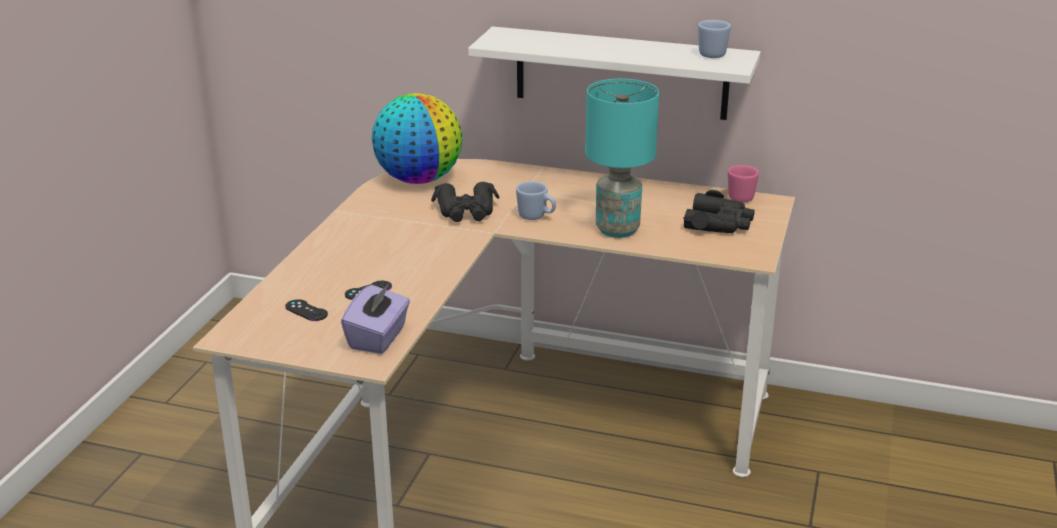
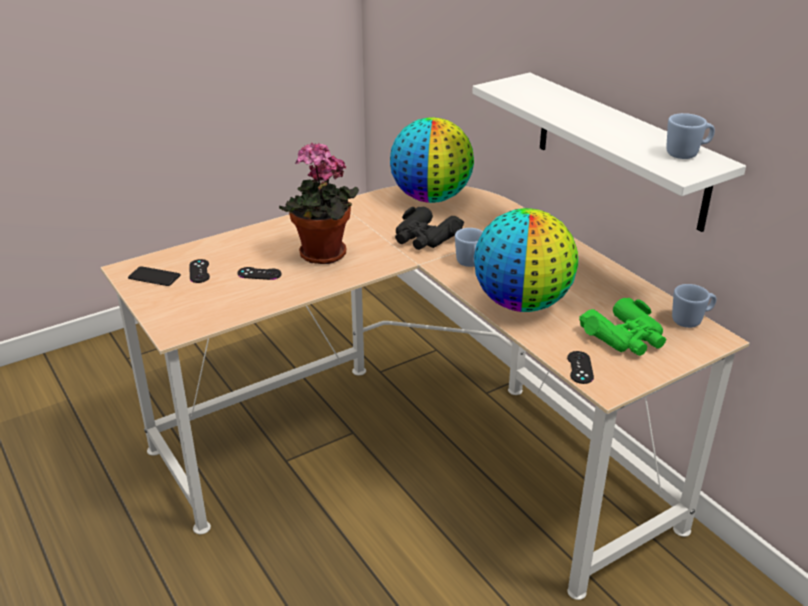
camera: 40 degrees right, 5 degrees up
purple tissue box [341,283,410,354] -> none
turquoise table lamp [585,79,659,238] -> globe [474,208,578,312]
black binoculars [683,190,755,233] -> green binoculars [579,298,666,356]
pink mug [728,165,759,203] -> blue mug [672,284,716,328]
none -> phone [128,266,181,286]
none -> potted plant [279,142,359,264]
none -> black game controller [567,351,594,384]

